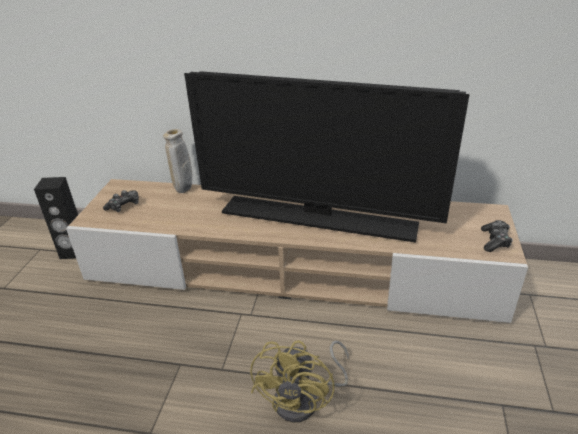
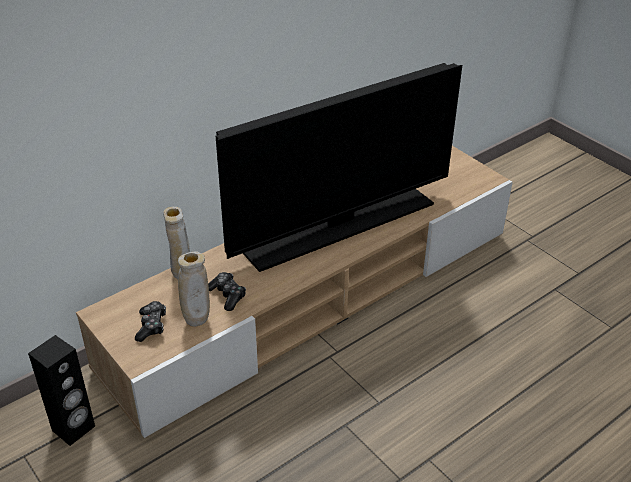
camera: 50 degrees left, 5 degrees up
yellow fan [250,340,349,422] -> none
game controller [481,220,513,252] -> game controller moved to [208,272,246,311]
none -> beige vase [178,251,210,327]

